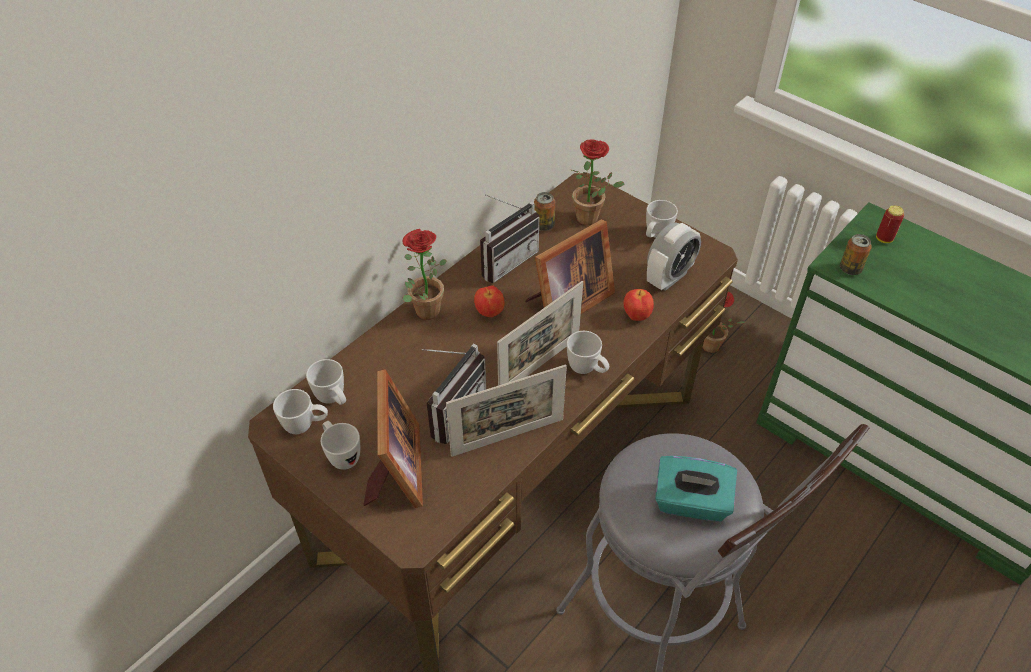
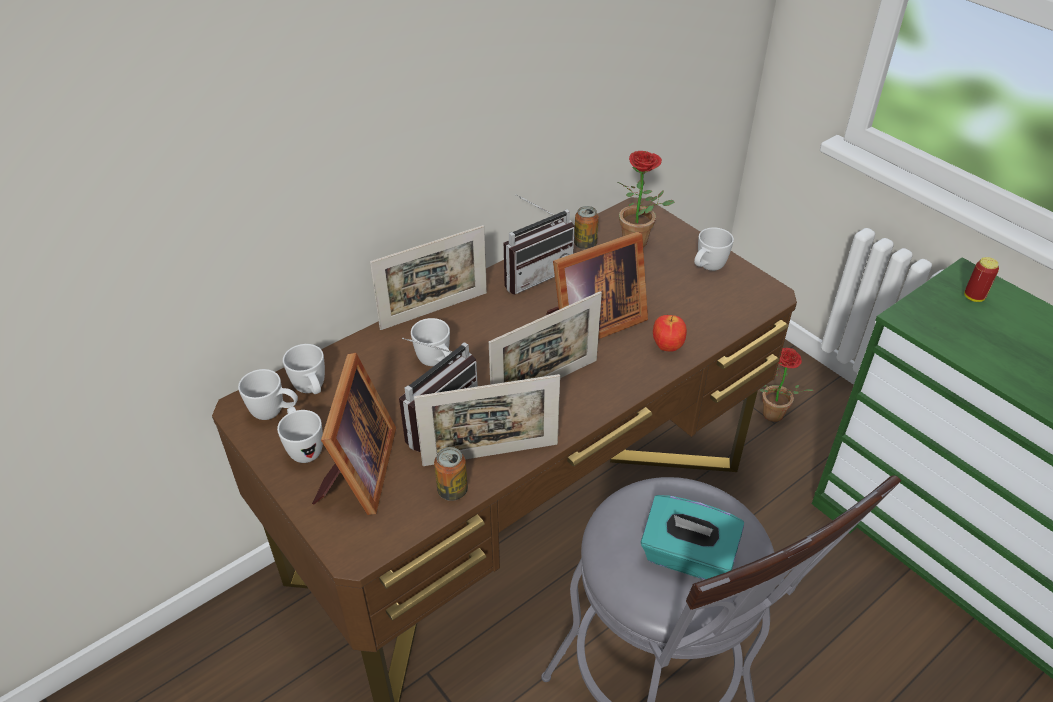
camera: 10 degrees right, 5 degrees down
potted plant [402,229,447,320] -> picture frame [370,225,487,330]
apple [474,285,505,317] -> none
white mug [567,331,609,374] -> white mug moved to [411,318,451,366]
alarm clock [647,222,701,291] -> none
can [840,234,872,275] -> can moved to [434,447,468,501]

